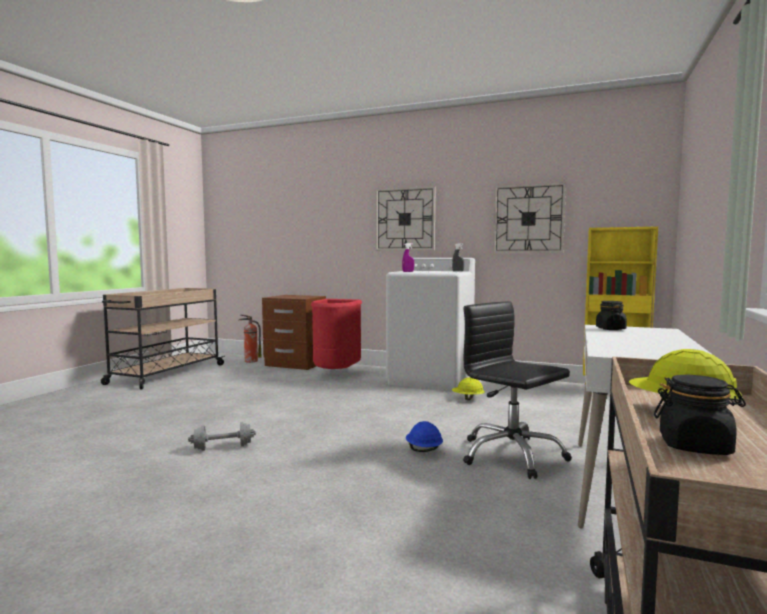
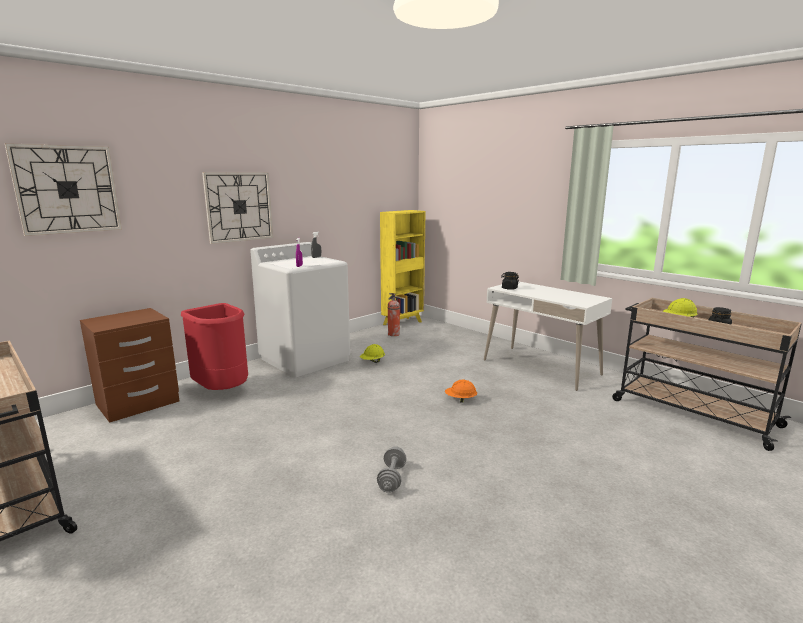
camera: 65 degrees left, 10 degrees up
fire extinguisher [238,315,262,363] -> fire extinguisher moved to [388,293,400,336]
blue hard hat [406,421,443,452] -> orange hard hat [445,380,477,403]
black office chair [463,301,572,479] -> none
wall clock [493,182,566,253] -> wall clock moved to [5,143,122,236]

